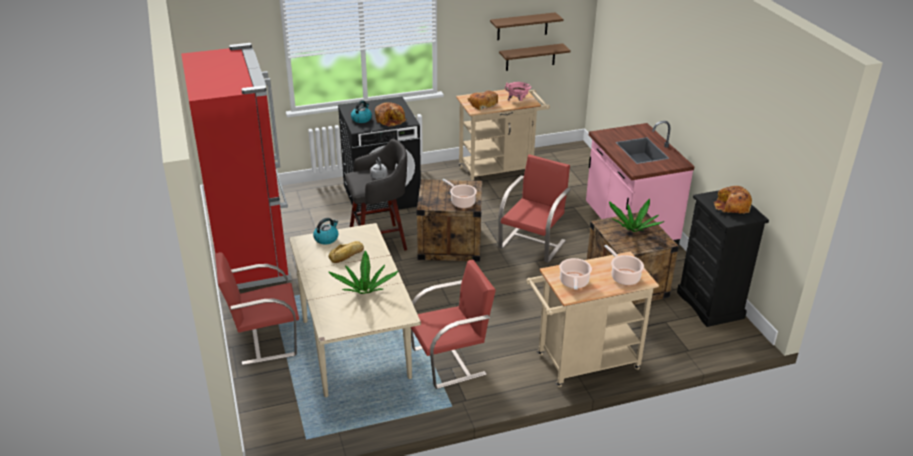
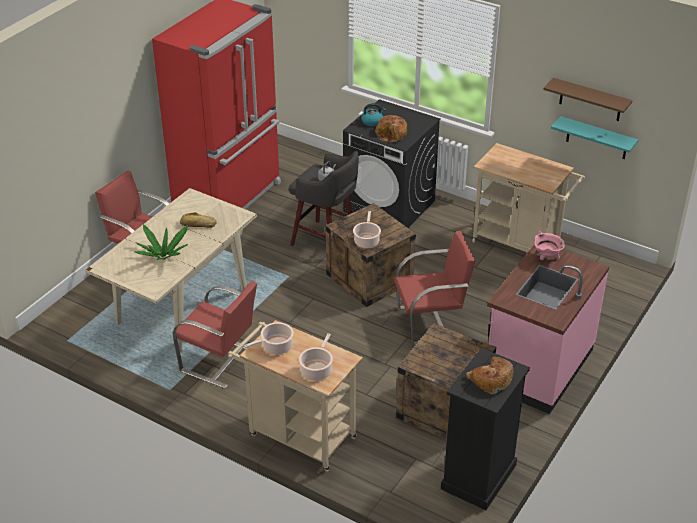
camera: 50 degrees right, 5 degrees up
kettle [313,218,338,245] -> none
bread [468,90,498,110] -> none
brown shelf [499,43,571,71] -> turquoise shelf [551,116,638,159]
pink cooking pot [505,82,531,101] -> pink cooking pot moved to [534,231,565,260]
potted plant [609,199,664,232] -> none

